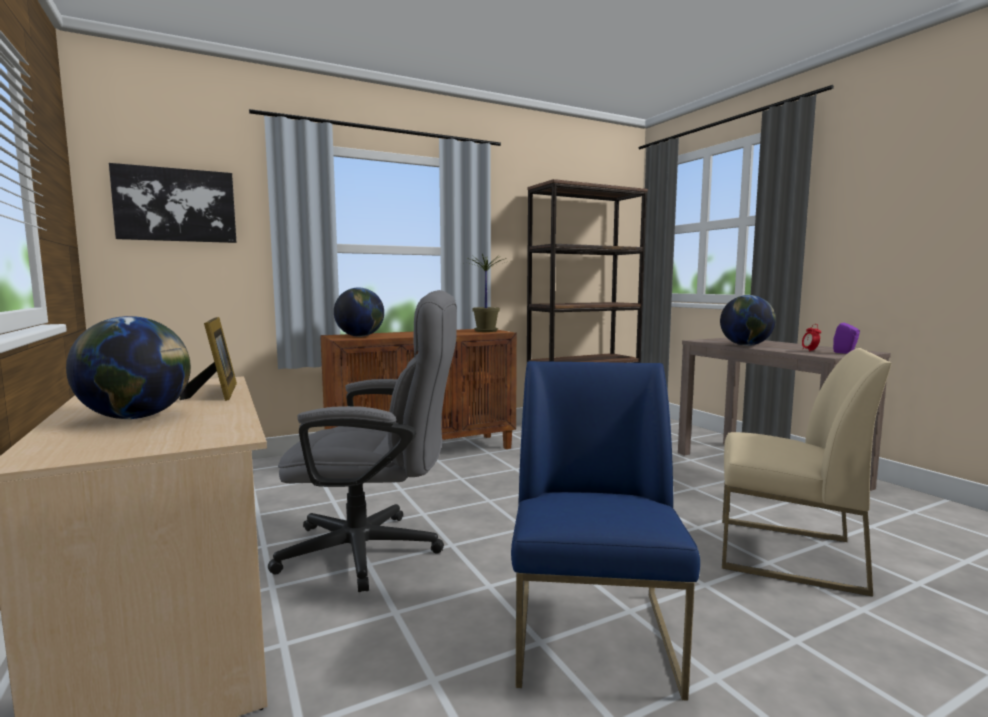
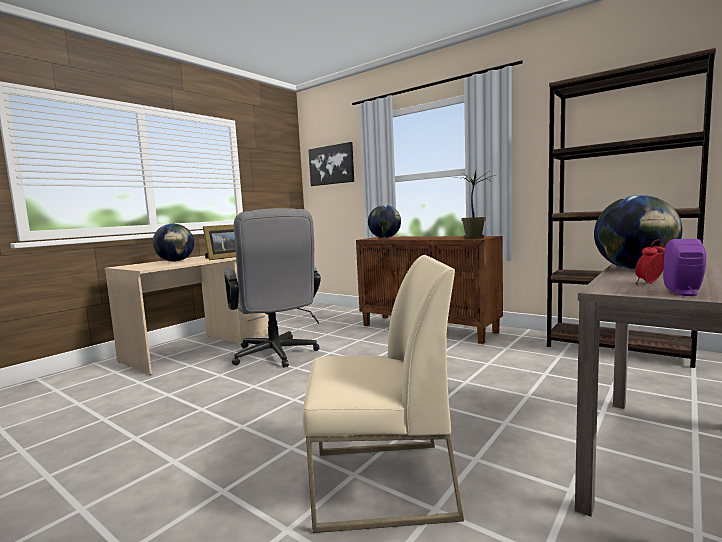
camera: 65 degrees right, 0 degrees up
blue chair [511,361,700,701] -> none
beige chair [722,348,892,597] -> beige chair turned 90 degrees counterclockwise [302,255,464,533]

